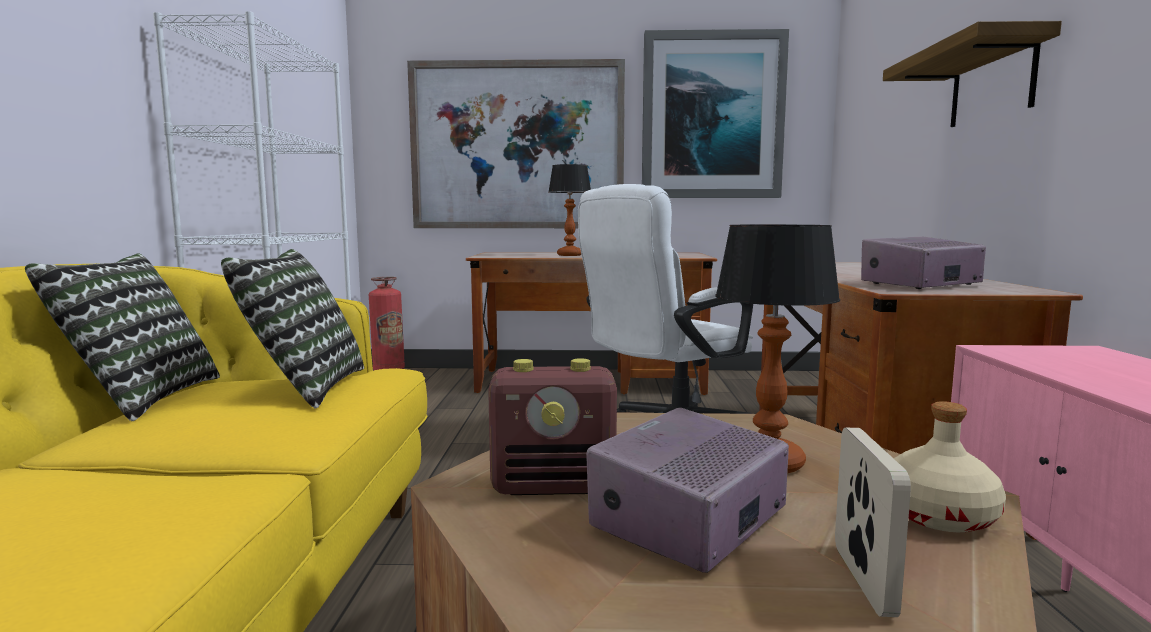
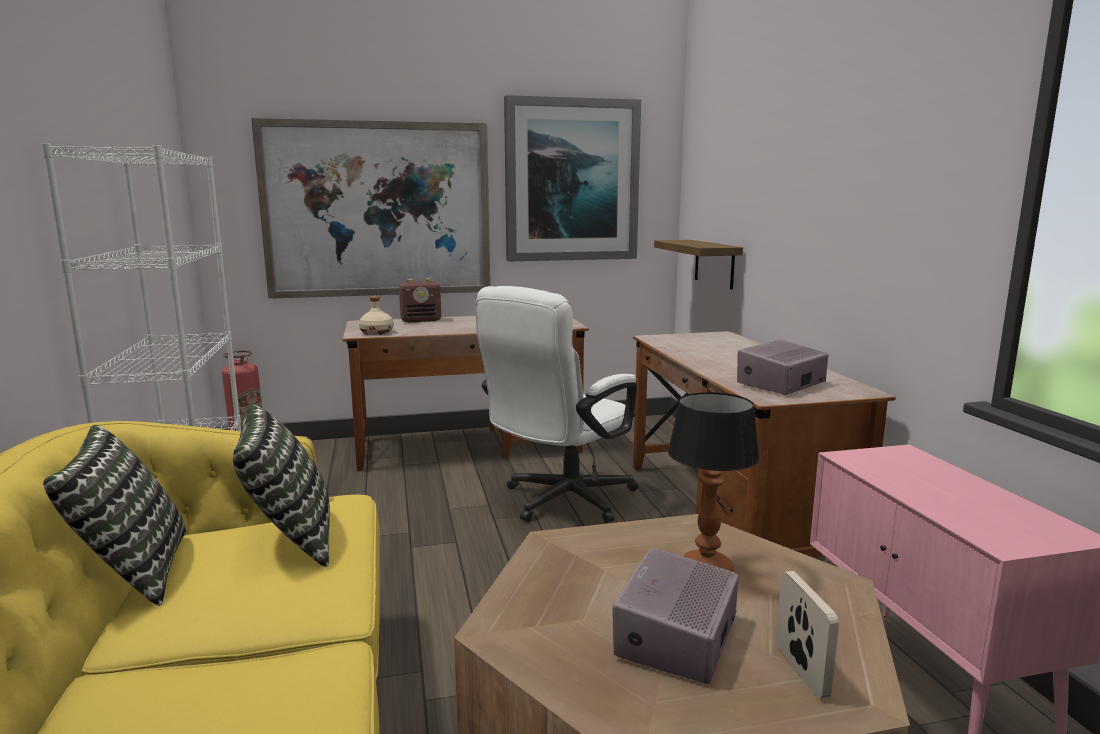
camera: 15 degrees left, 5 degrees up
radio [488,358,617,495] -> radio moved to [399,278,441,323]
table lamp [549,164,591,256] -> none
shelf [883,21,1062,127] -> shelf moved to [654,240,743,290]
beige bottle [894,401,1006,532] -> beige bottle moved to [359,296,394,335]

